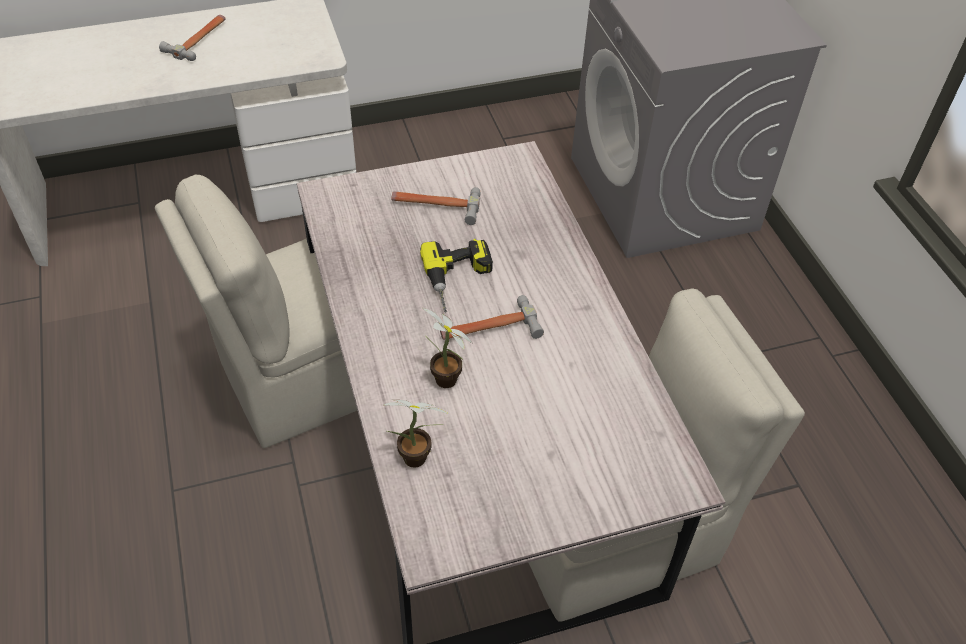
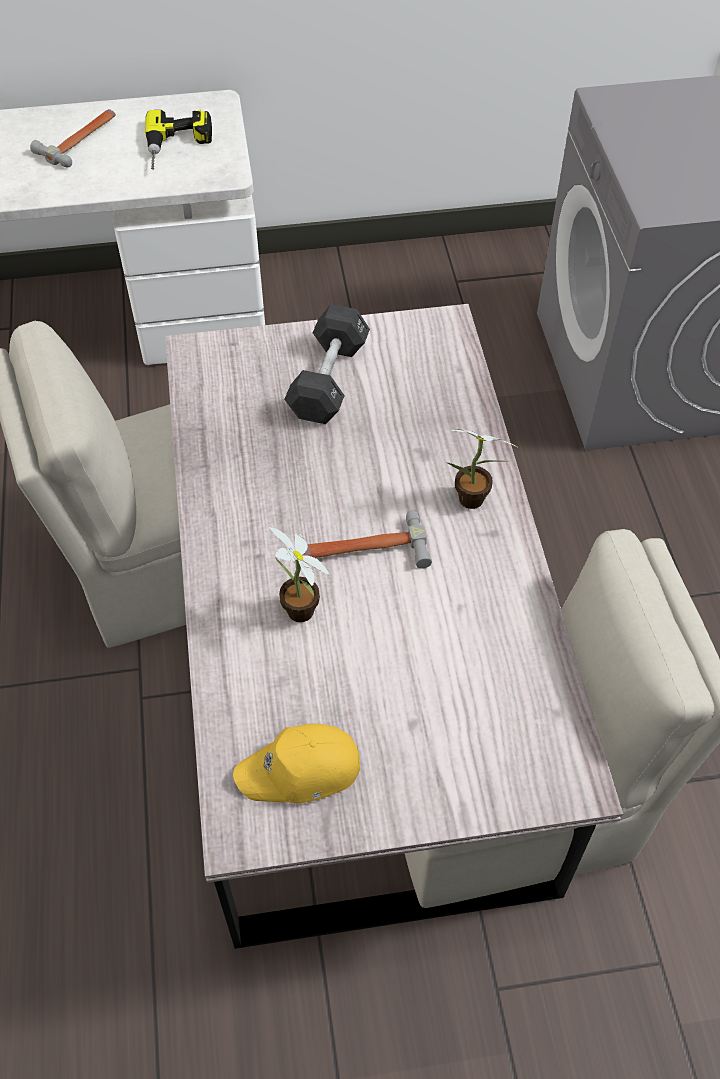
camera: 10 degrees right, 5 degrees up
potted plant [384,400,448,468] -> potted plant moved to [446,429,519,509]
hammer [391,187,480,225] -> black dumbbell [284,304,370,424]
power drill [420,239,493,312] -> power drill moved to [145,110,212,169]
none -> yellow cap [233,723,360,804]

